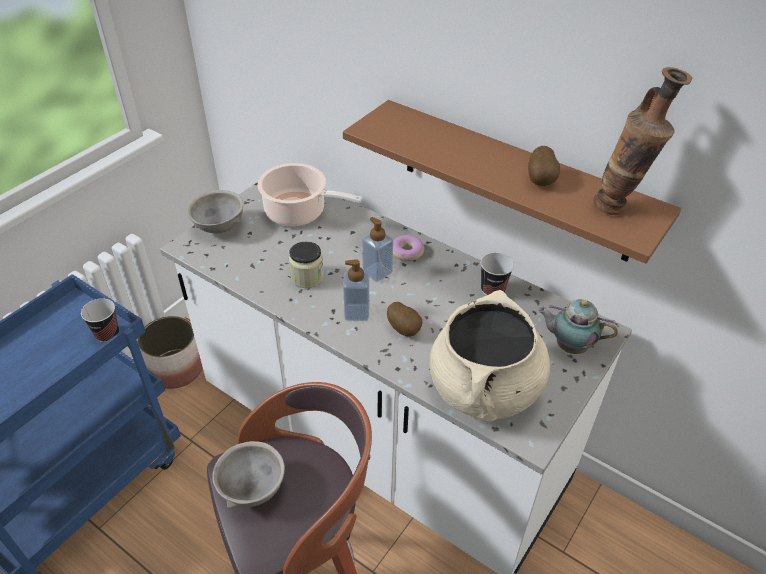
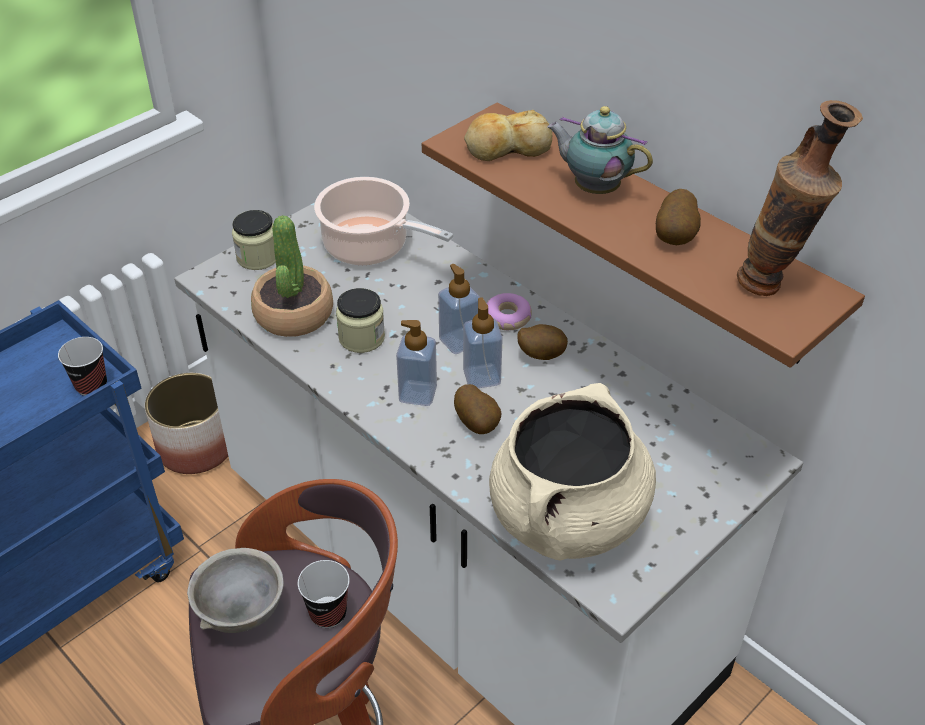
camera: 10 degrees right, 0 degrees up
grey bowl [187,190,243,233] -> jar [232,210,276,270]
cup [481,253,514,296] -> cup moved to [298,560,350,628]
teapot [538,299,618,354] -> teapot moved to [547,106,653,194]
none -> potted plant [251,215,333,337]
none -> soap dispenser [463,297,503,388]
none -> bread [464,110,552,161]
none -> potato [517,324,568,360]

